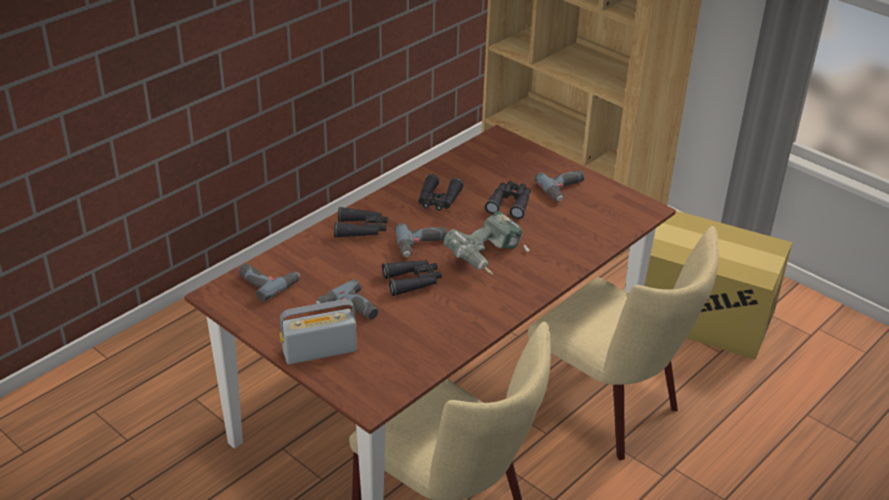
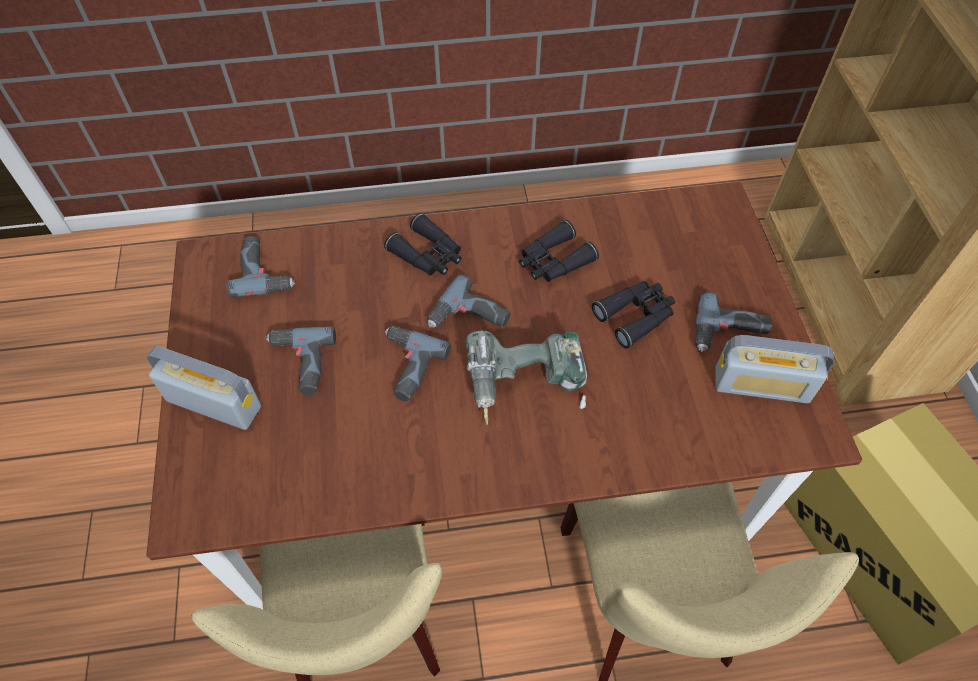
camera: 40 degrees right, 20 degrees up
black binoculars [382,260,442,296] -> power drill [385,326,451,401]
none -> radio [715,335,834,403]

